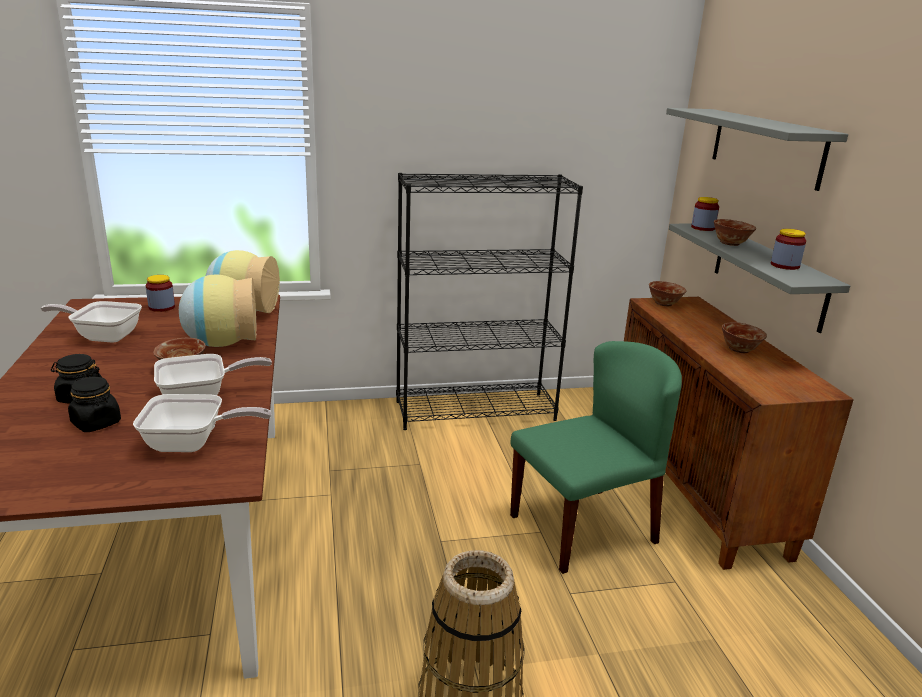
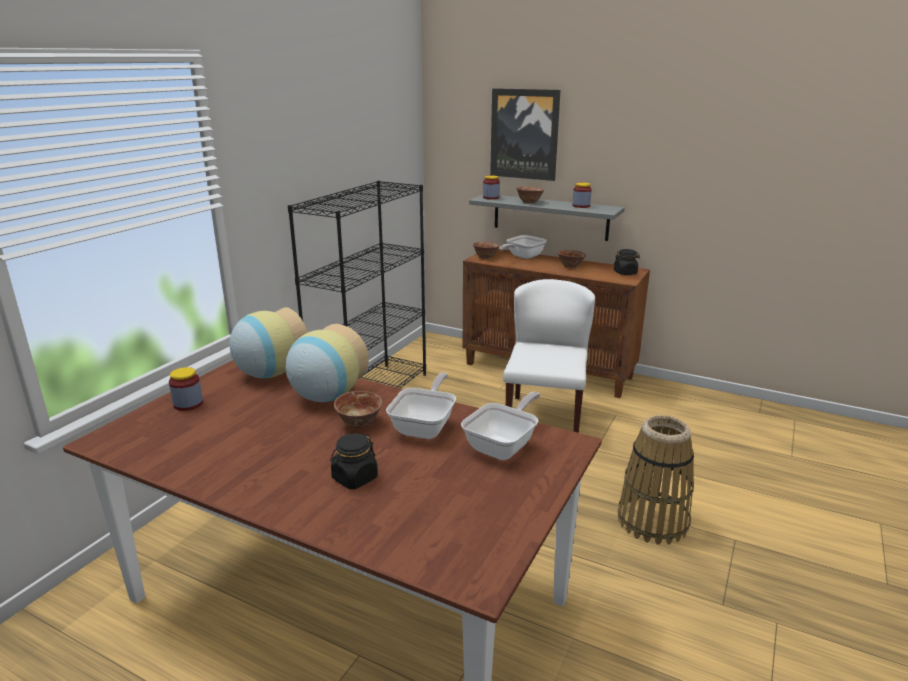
camera: 50 degrees left, 0 degrees up
frying pan [41,301,142,343] -> frying pan moved to [499,235,547,259]
black jar [68,377,121,432] -> black jar moved to [614,249,640,275]
green chair [510,341,682,574] -> white chair [503,279,595,433]
grey shelf [666,108,848,191] -> picture [490,88,561,181]

